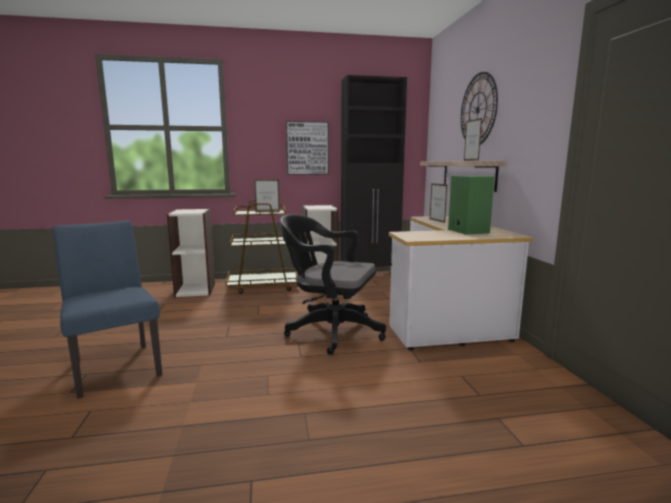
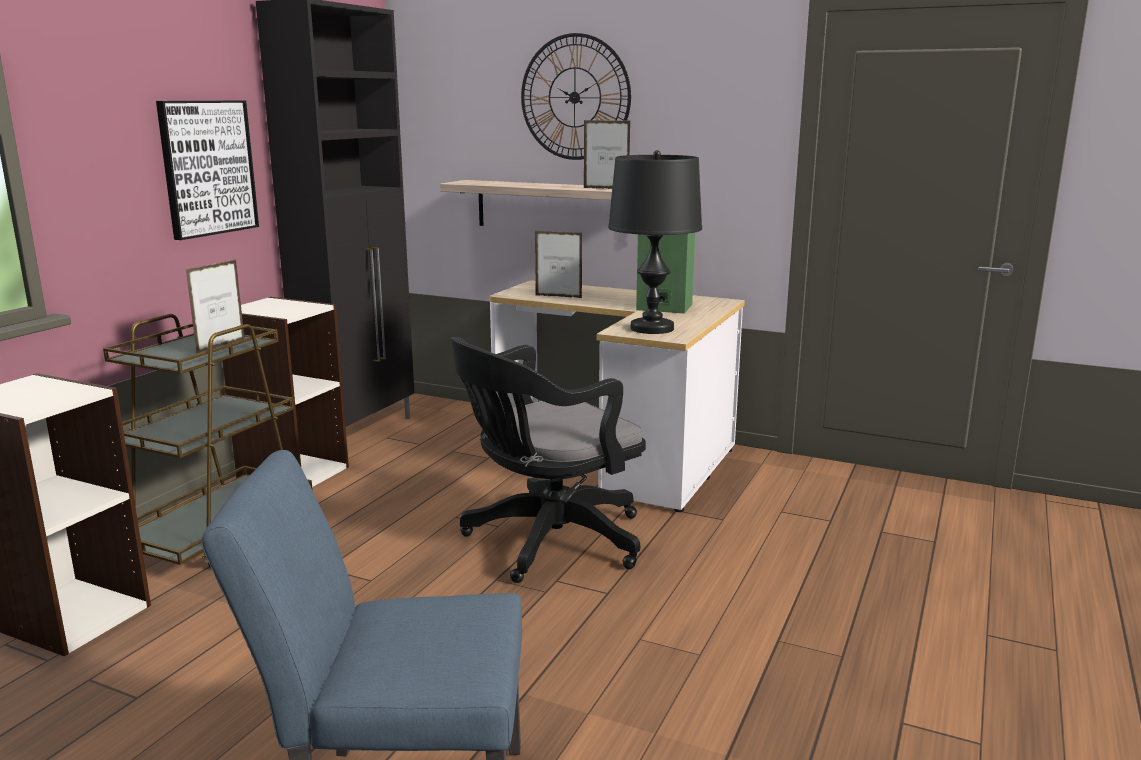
camera: 55 degrees left, 5 degrees up
none -> black table lamp [608,150,702,334]

